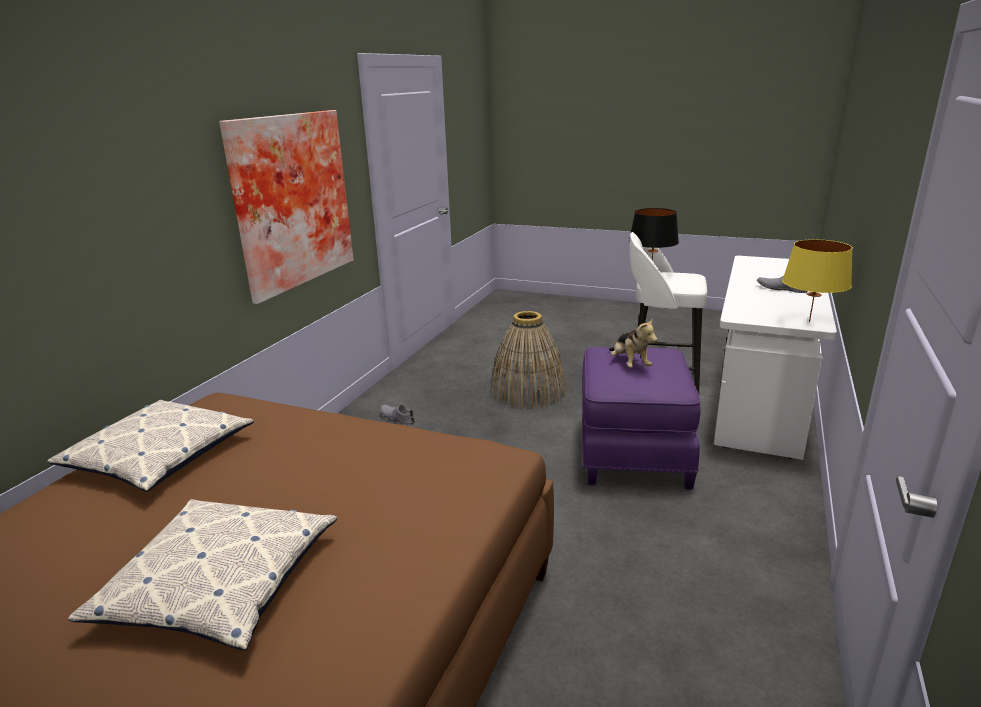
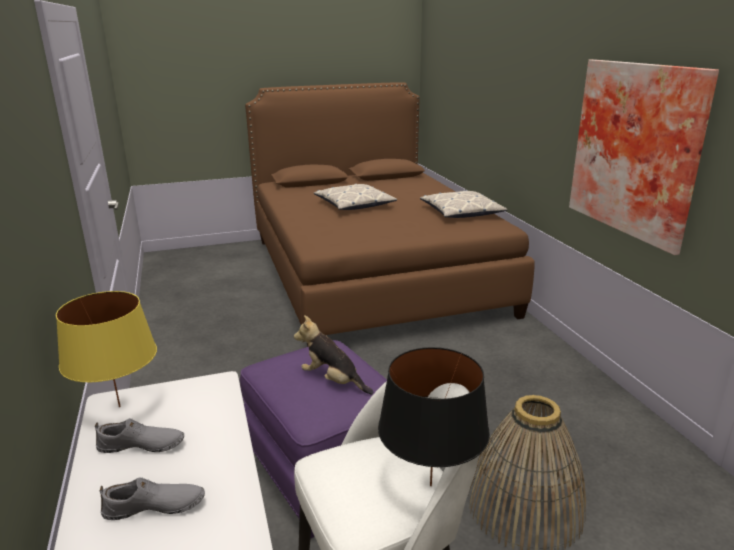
camera: 140 degrees right, 0 degrees up
grey shoe [380,404,415,425] -> grey shoe moved to [95,418,184,453]

